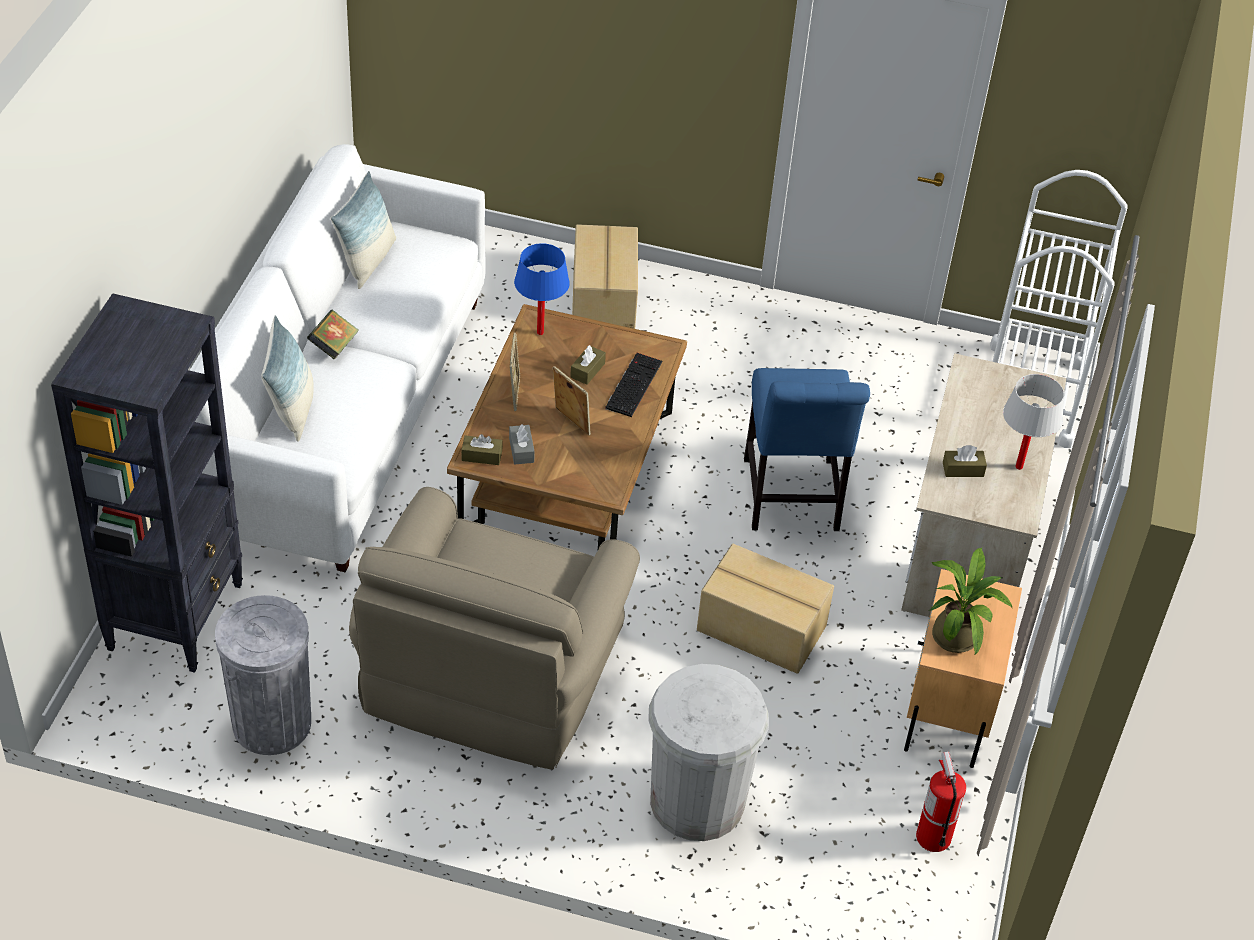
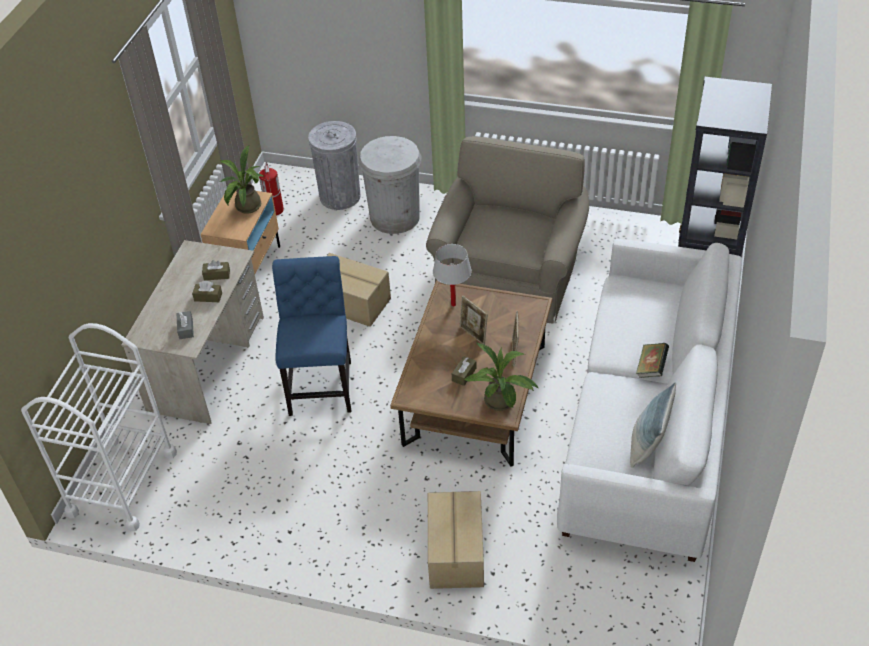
camera: 175 degrees left, 0 degrees up
grey trash can [215,595,311,755] -> grey trash can moved to [308,121,360,210]
pillow [261,315,314,442] -> none
brown tissue box [461,434,503,465] -> brown tissue box moved to [192,281,222,302]
grey tissue box [509,424,535,465] -> grey tissue box moved to [177,311,194,339]
blue table lamp [514,243,570,335] -> potted plant [464,343,539,411]
keyboard [605,353,662,417] -> none
white table lamp [1003,374,1064,470] -> white table lamp moved to [433,244,472,307]

